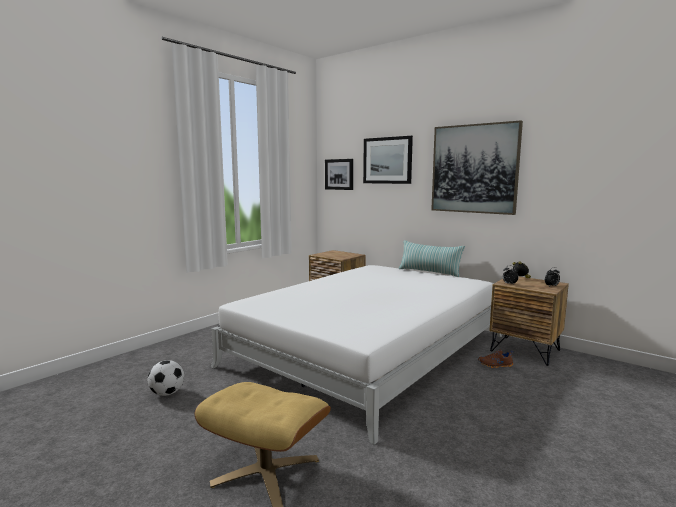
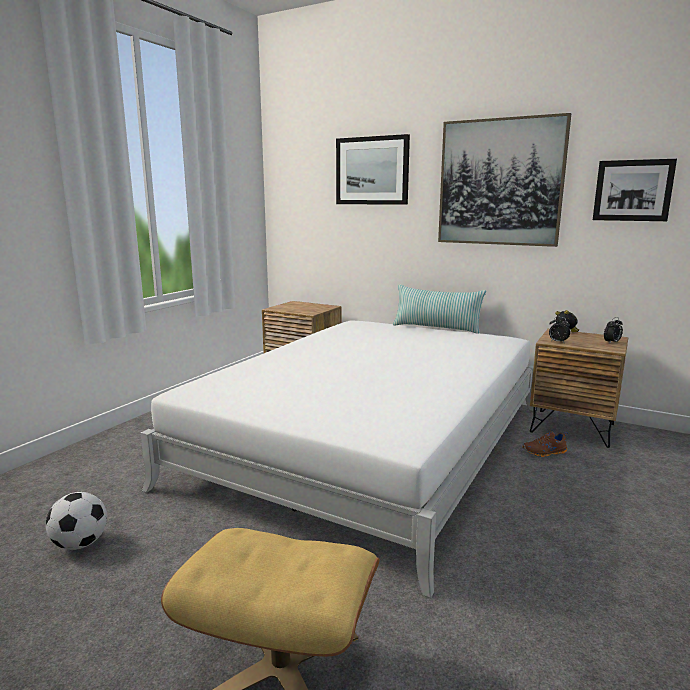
camera: 10 degrees left, 5 degrees up
picture [325,159,353,190] -> picture moved to [593,159,677,221]

